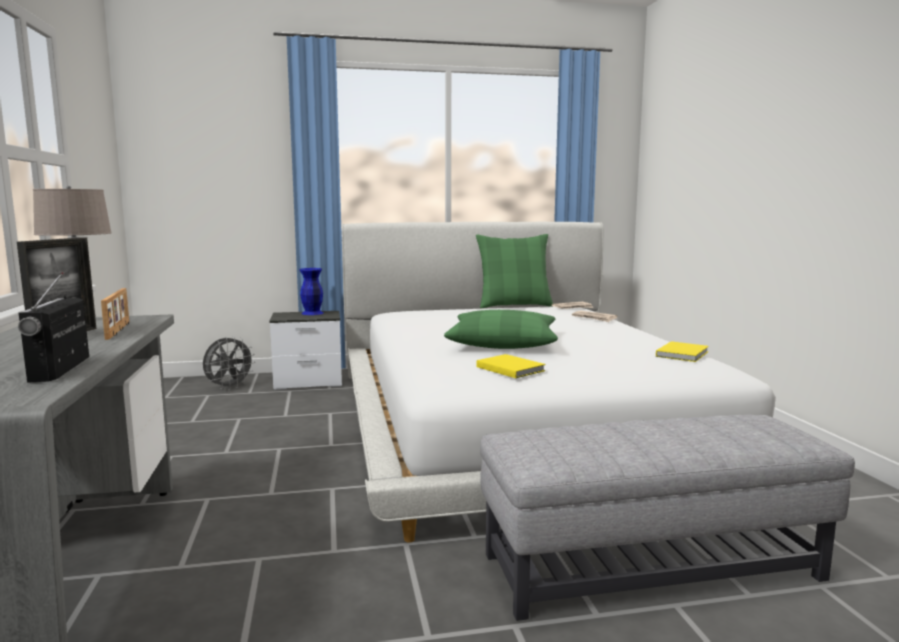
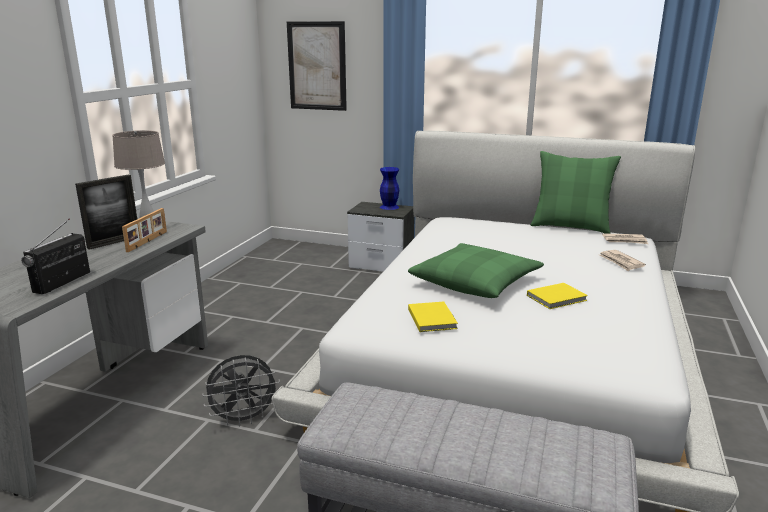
camera: 30 degrees right, 10 degrees up
grey fan [203,336,256,390] -> grey fan moved to [202,355,280,426]
yellow book [656,341,709,362] -> yellow book moved to [527,283,588,309]
none -> picture [287,21,347,111]

